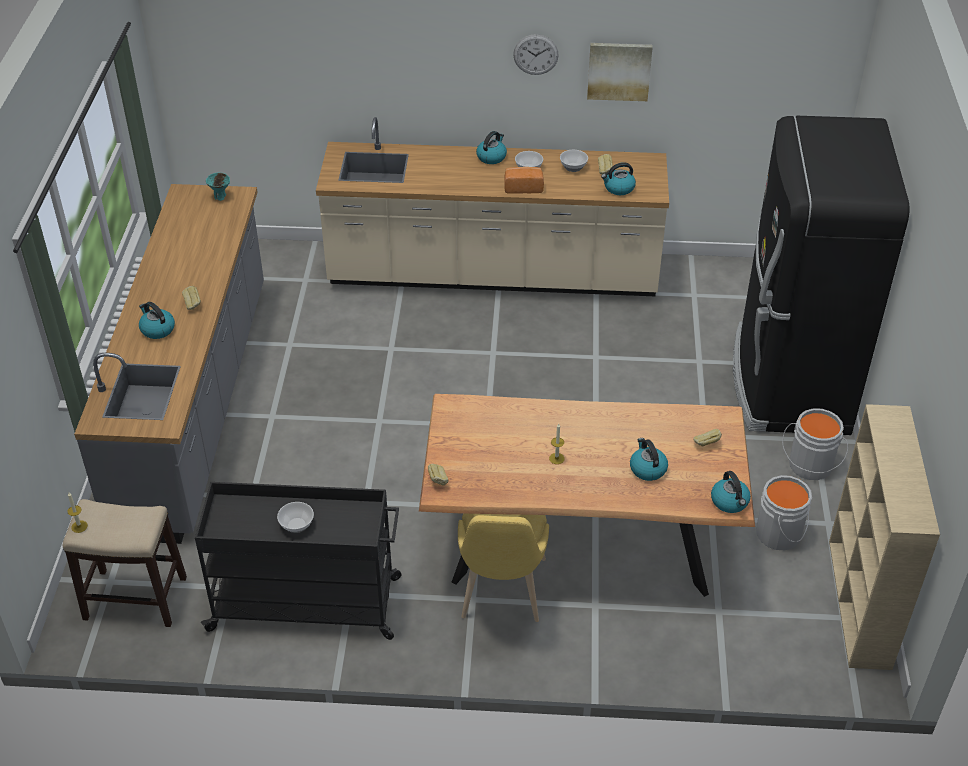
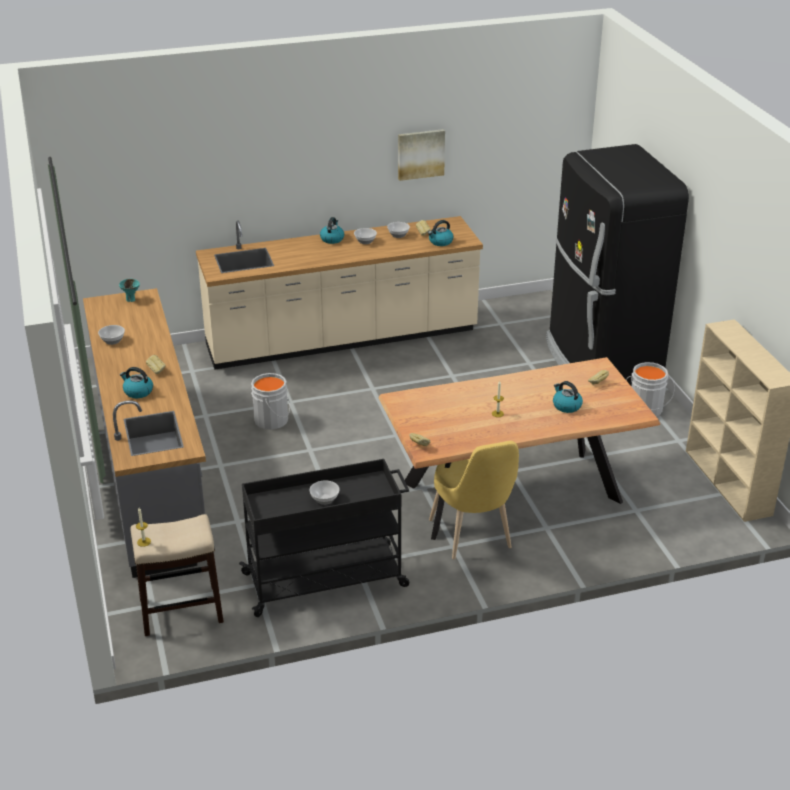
camera: 20 degrees left, 10 degrees down
bread [504,167,544,194] -> none
wall clock [513,34,559,75] -> none
kettle [711,471,751,513] -> none
grey bucket [756,475,812,550] -> grey bucket moved to [251,373,290,430]
none -> bowl [98,325,125,345]

